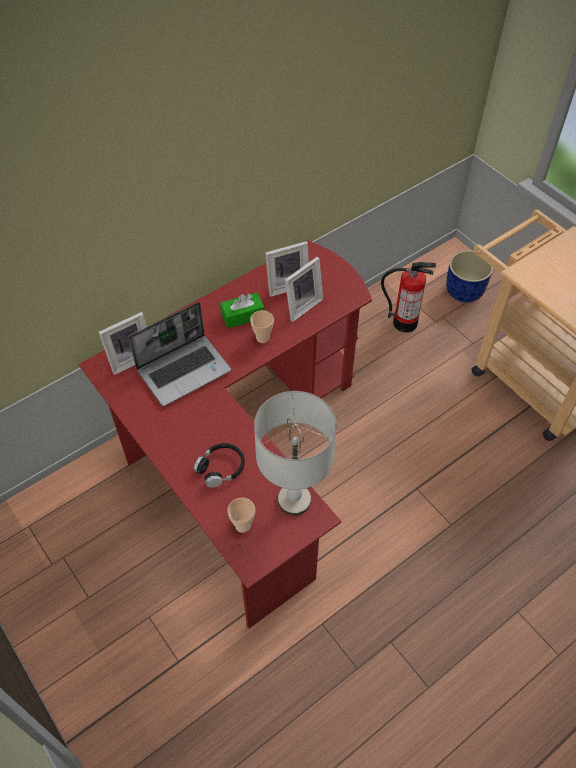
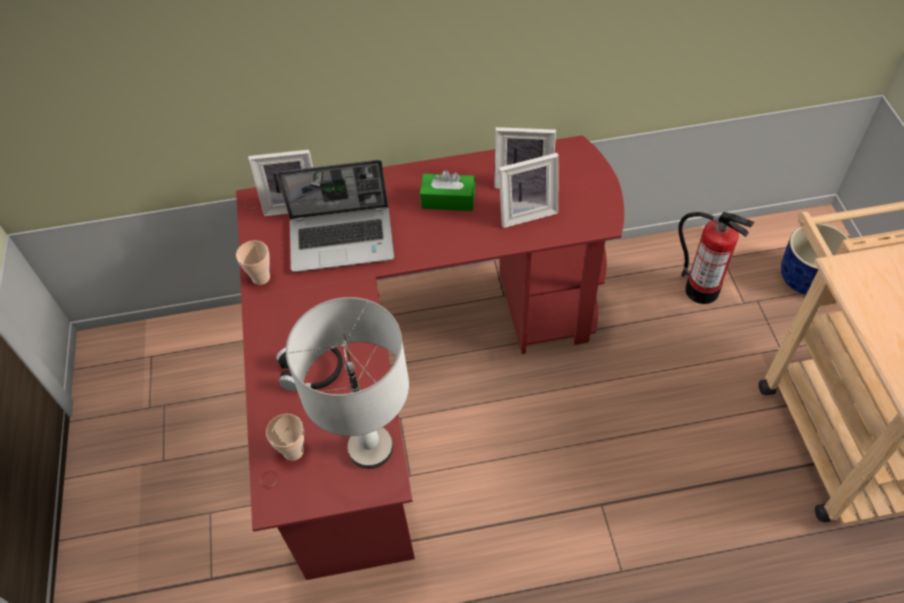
camera: 30 degrees right, 0 degrees up
cup [250,310,274,343] -> cup moved to [236,240,270,285]

